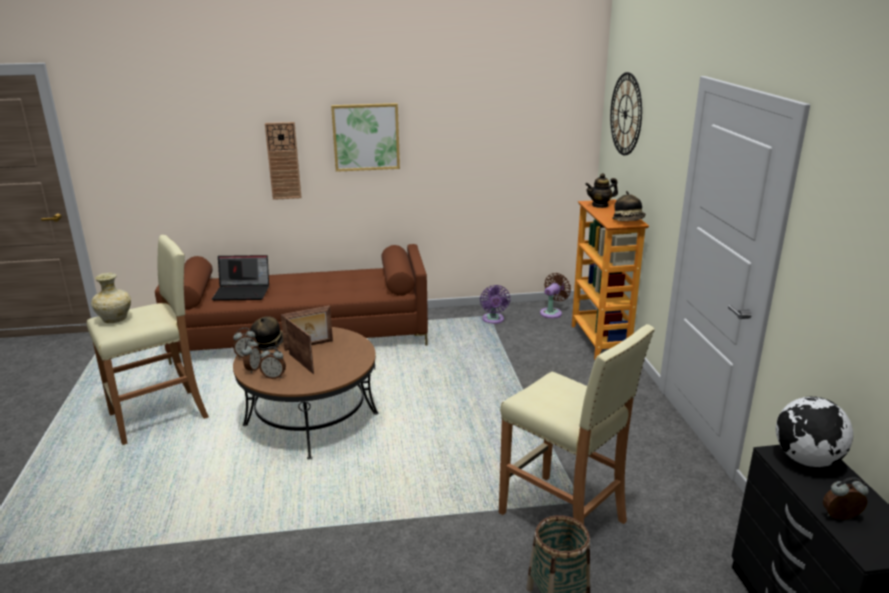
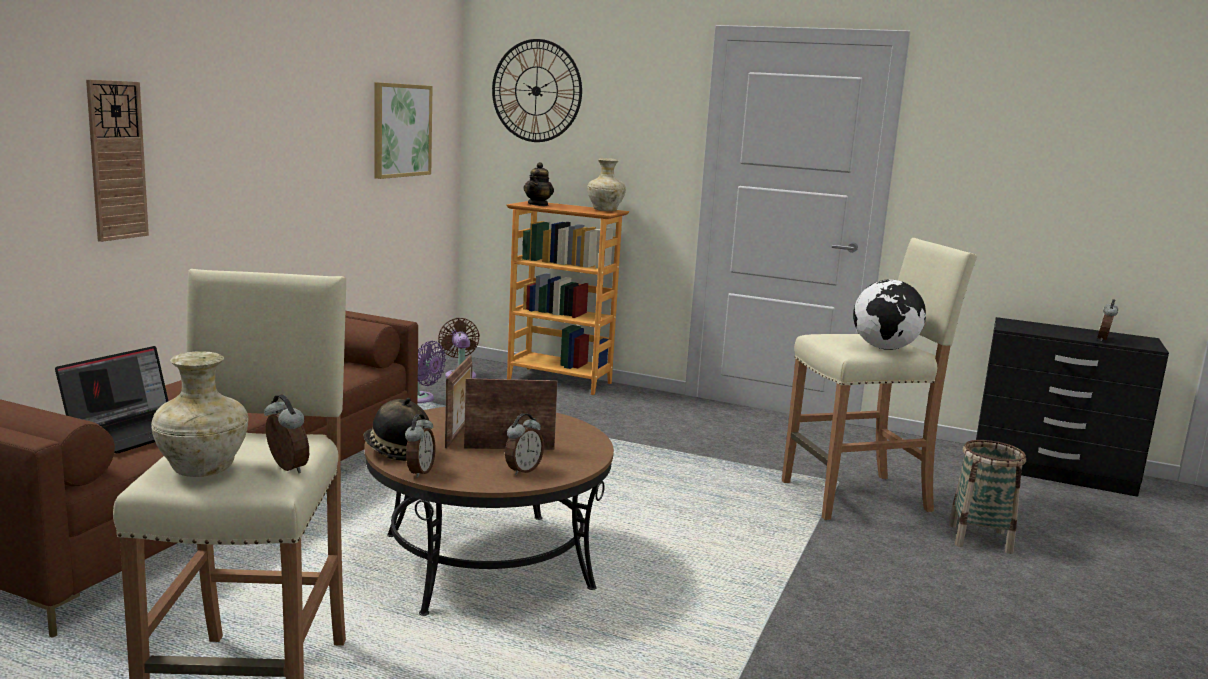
camera: 60 degrees left, 10 degrees down
alarm clock [242,339,262,373] -> alarm clock moved to [264,394,309,473]
picture [331,103,400,172] -> picture moved to [374,82,433,179]
hat [612,191,646,221] -> beige vase [587,158,626,211]
globe [776,397,853,467] -> globe moved to [853,280,926,350]

